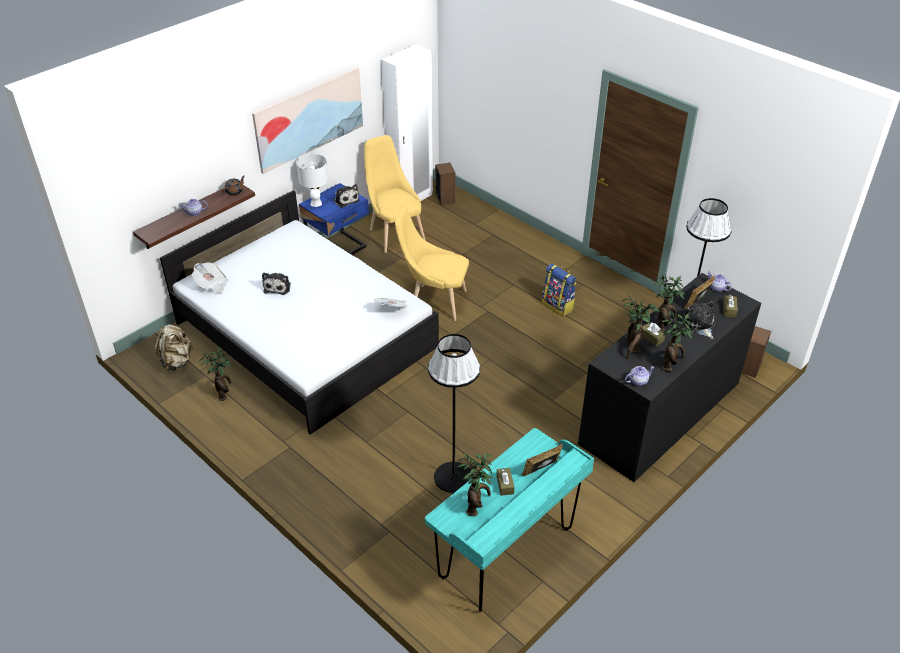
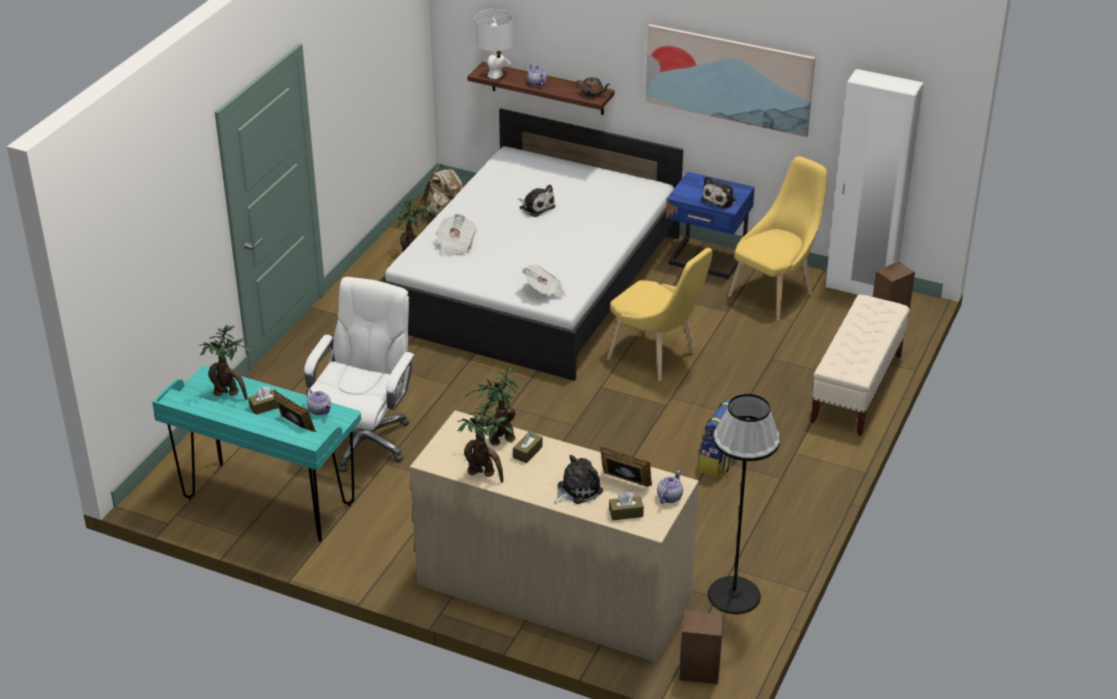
camera: 70 degrees right, 5 degrees down
newspaper [192,262,228,293] -> newspaper moved to [436,214,477,257]
plush toy [262,273,291,295] -> plush toy turned 120 degrees counterclockwise [518,184,556,217]
white table lamp [297,154,328,207] -> white table lamp moved to [475,9,514,79]
yellow chair [395,206,469,321] -> yellow chair turned 135 degrees clockwise [607,248,713,381]
black floor lamp [428,334,480,493] -> white office chair [304,277,416,473]
black dresser [578,273,761,482] -> beige dresser [410,411,699,662]
teapot [625,366,654,386] -> teapot moved to [306,389,331,415]
potted plant [654,273,685,332] -> none
none -> beige bench [811,294,910,436]

